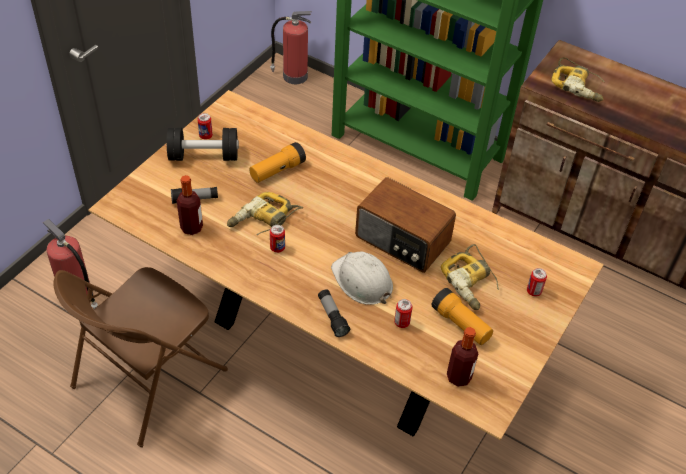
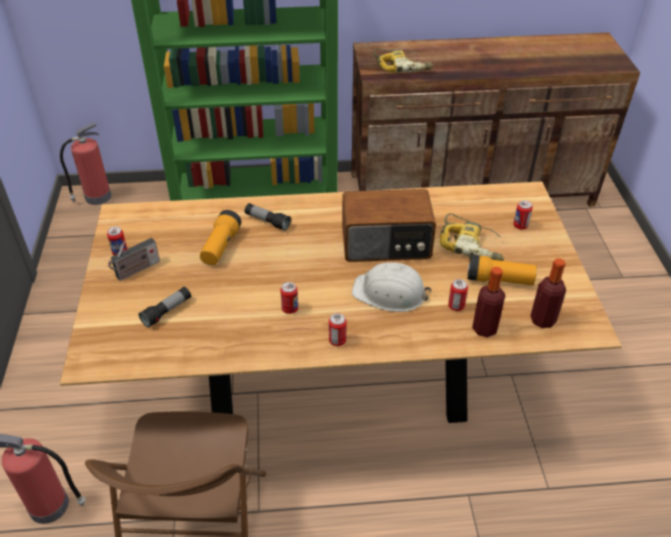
camera: 35 degrees left, 5 degrees down
black dumbbell [167,128,239,161] -> radio [108,238,160,281]
bottle [177,175,203,235] -> bottle moved to [472,267,505,337]
power drill [227,192,303,235] -> none
flashlight [318,289,350,337] -> flashlight moved to [245,203,291,231]
none -> can [329,313,347,346]

